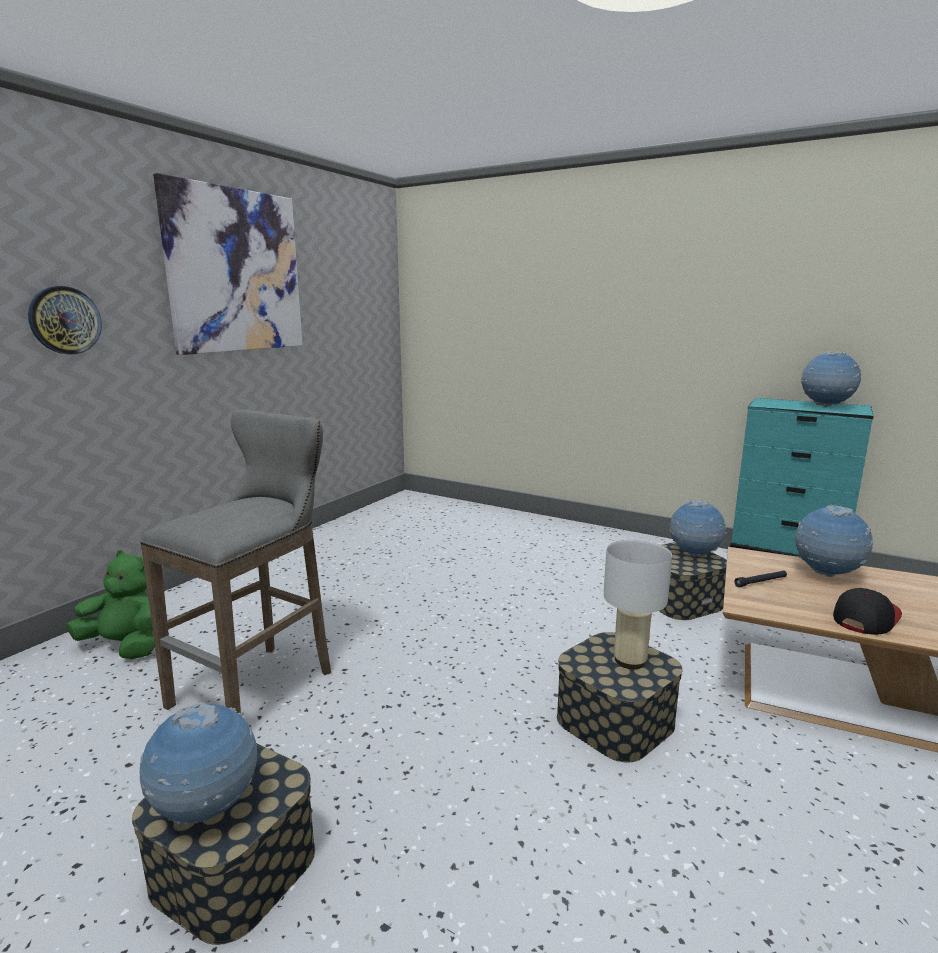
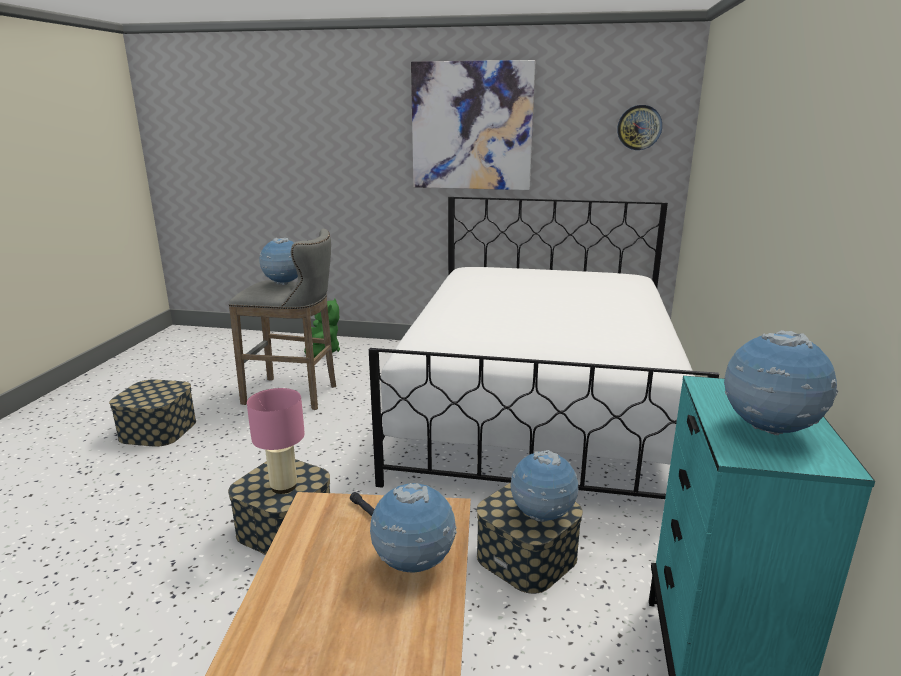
camera: 70 degrees right, 5 degrees up
wall clock [28,286,102,355] -> wall clock moved to [617,105,662,150]
globe [140,702,257,826] -> globe moved to [260,238,298,285]
white table lamp [604,540,672,669] -> pink table lamp [247,388,304,494]
cap [833,588,902,635] -> none
none -> white bed [369,197,719,499]

